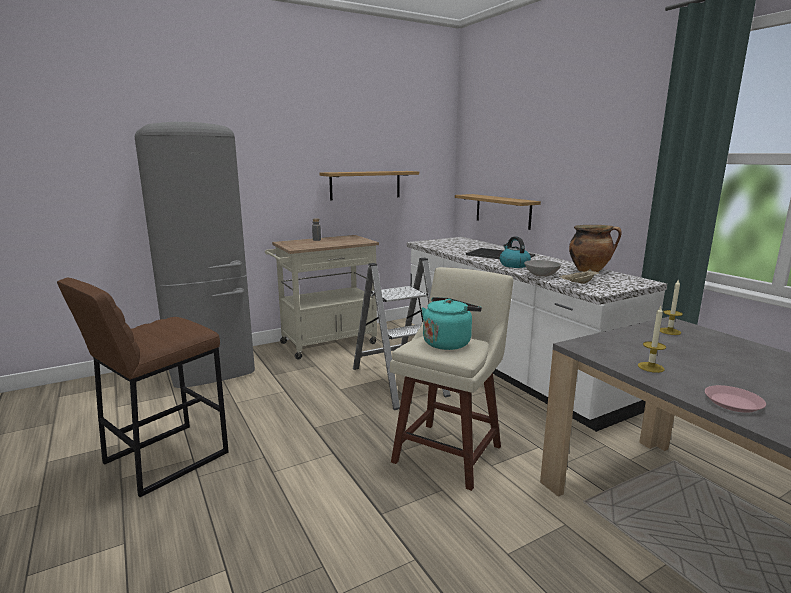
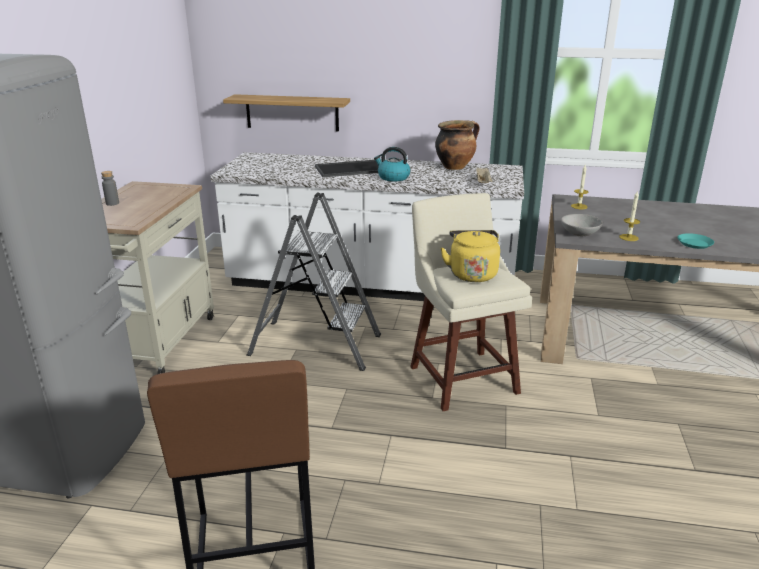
camera: 50 degrees left, 10 degrees up
shelf [319,171,419,201] -> none
turquoise kettle [422,297,482,350] -> yellow kettle [441,230,500,282]
grey bowl [524,260,561,277] -> grey bowl moved to [561,214,603,236]
pink plate [705,385,766,413] -> turquoise plate [677,233,714,249]

